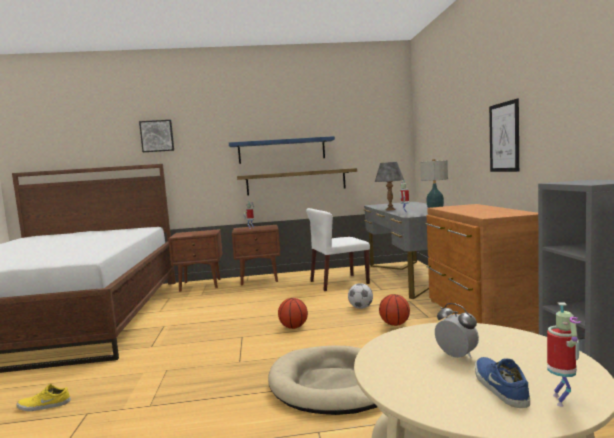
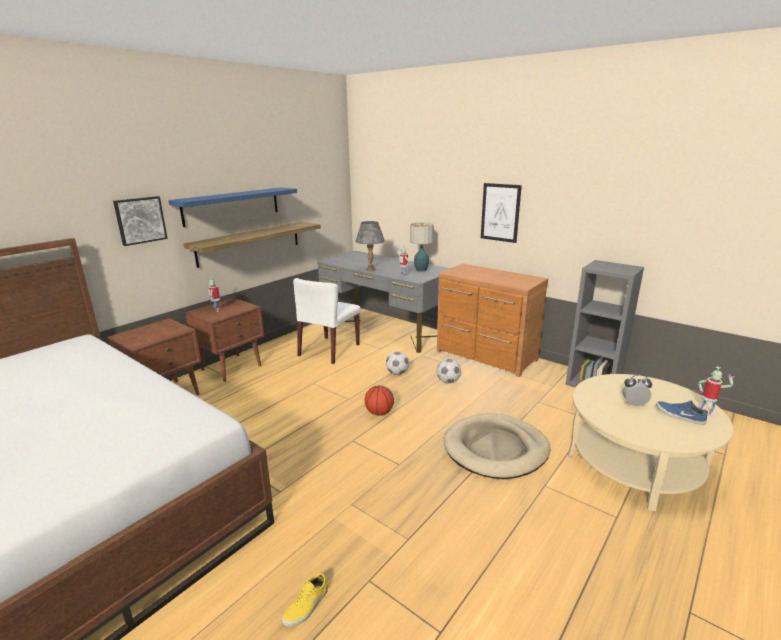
camera: 45 degrees left, 15 degrees up
picture [139,120,174,152] -> picture moved to [113,196,168,246]
basketball [379,294,410,326] -> football [437,359,461,383]

